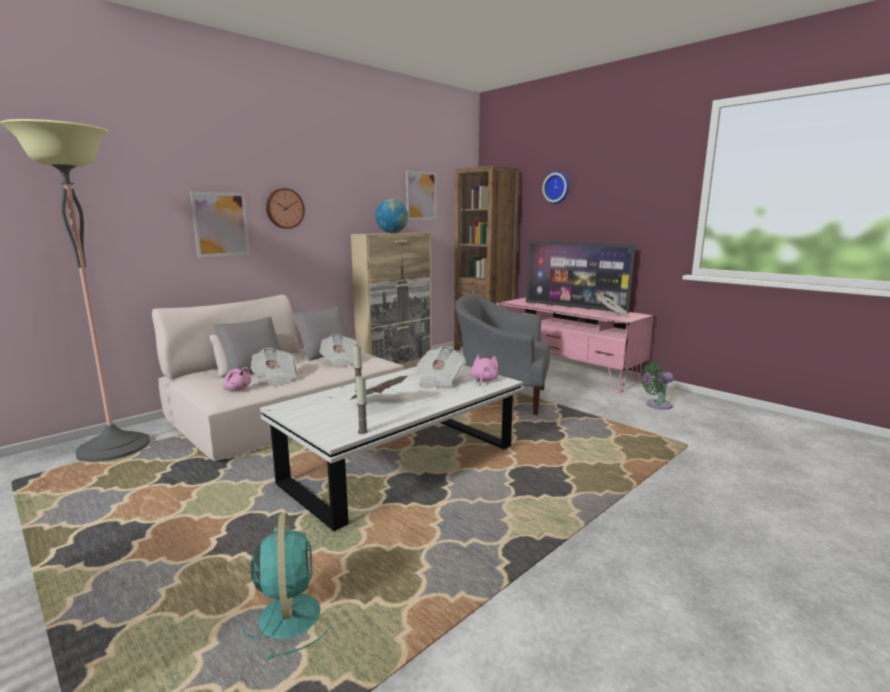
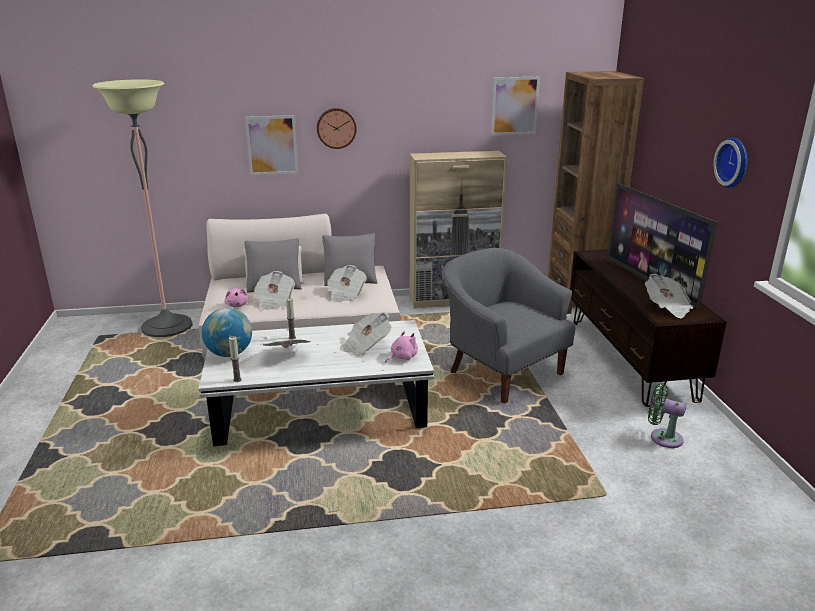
camera: 35 degrees right, 10 degrees up
turquoise fan [241,512,332,660] -> none
globe [376,199,408,233] -> globe moved to [202,308,252,357]
pink tv stand [496,297,654,393] -> brown tv stand [570,250,727,407]
wall clock [542,171,570,204] -> wall clock moved to [713,137,748,188]

